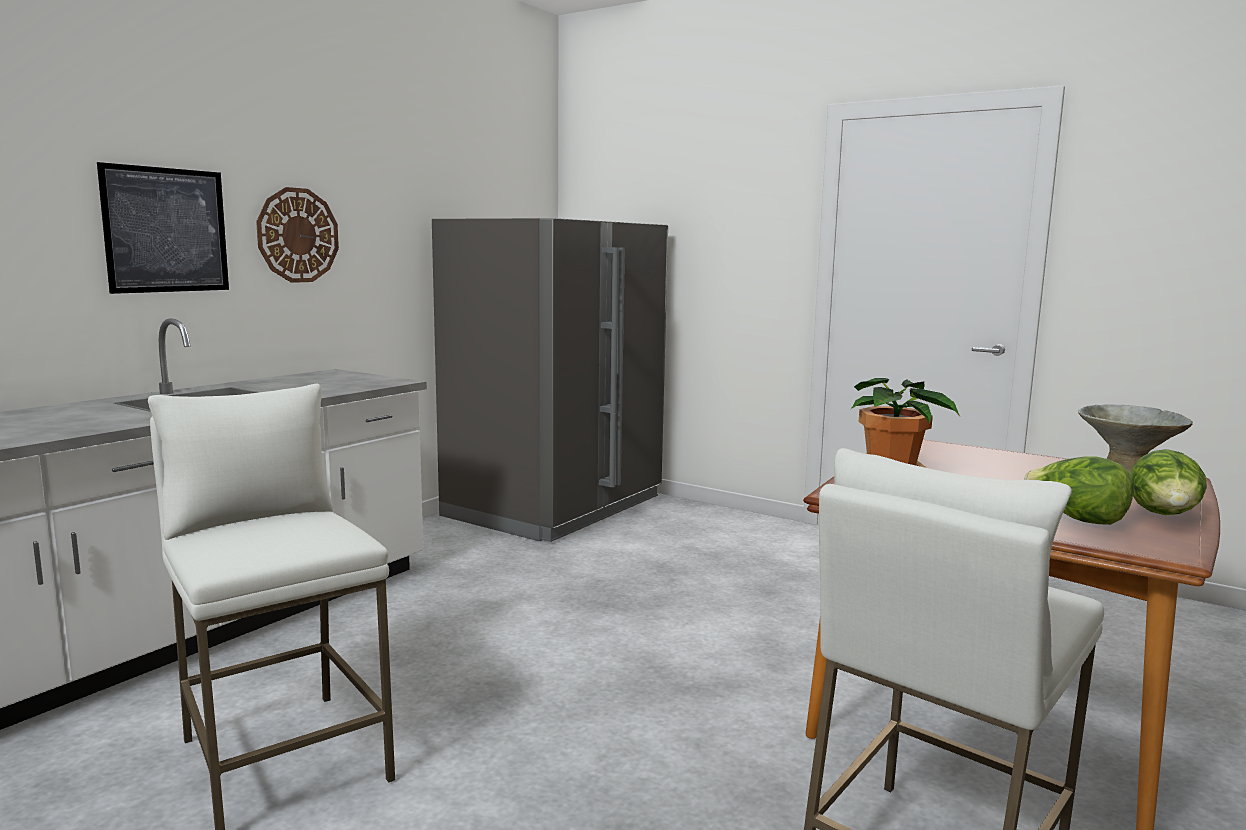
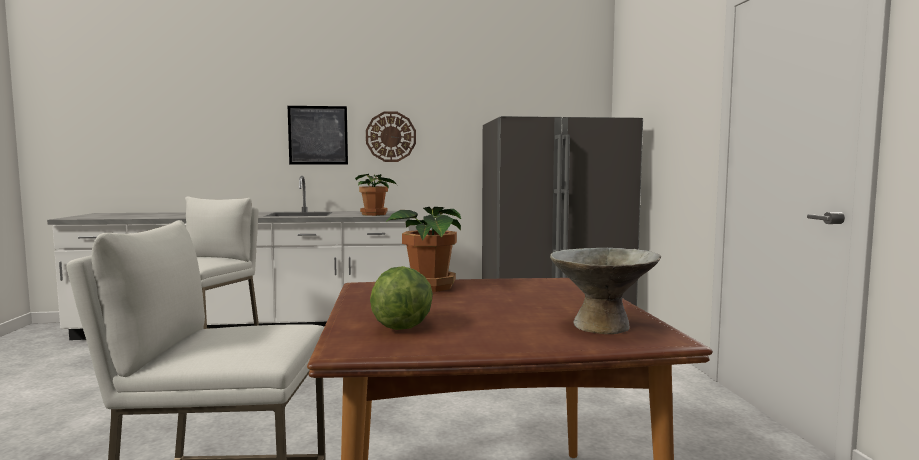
camera: 50 degrees right, 5 degrees down
lettuce [1130,449,1207,515] -> none
none -> potted plant [355,174,398,216]

